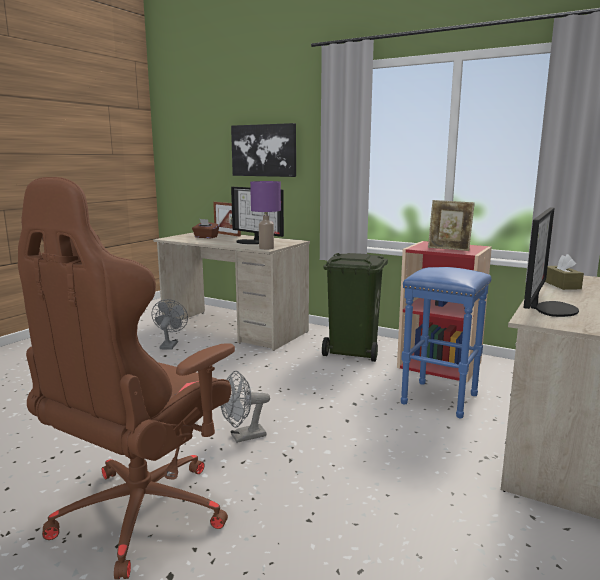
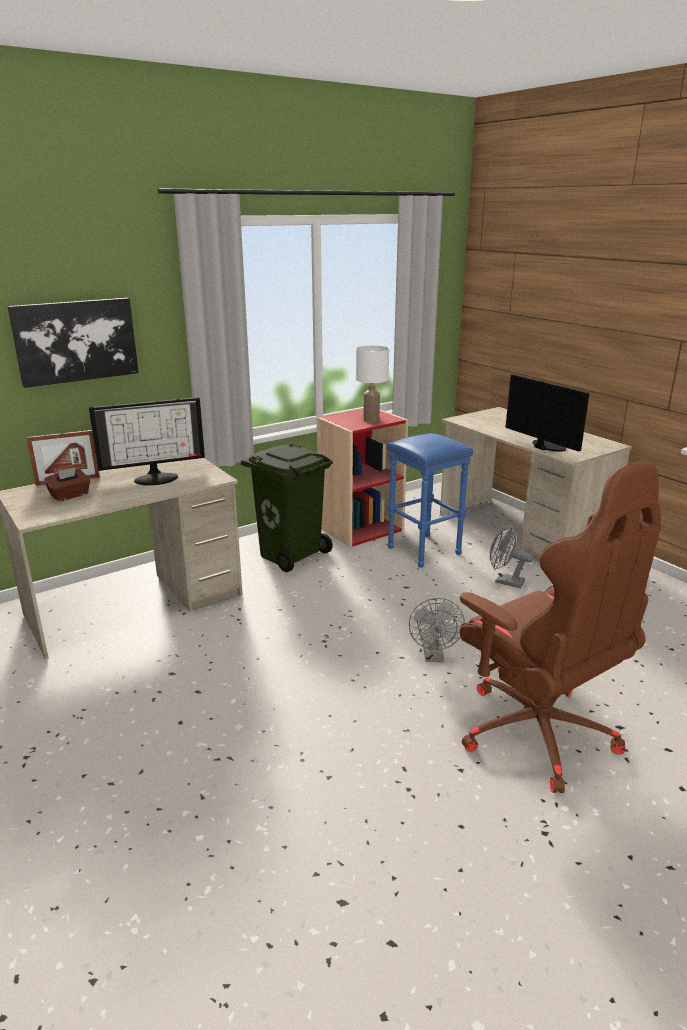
camera: 65 degrees left, 10 degrees up
grey fan [152,299,188,350] -> grey fan moved to [490,527,533,588]
purple table lamp [250,181,281,250] -> none
picture frame [428,200,475,251] -> white table lamp [356,345,389,422]
brown tissue box [545,254,584,290] -> none

